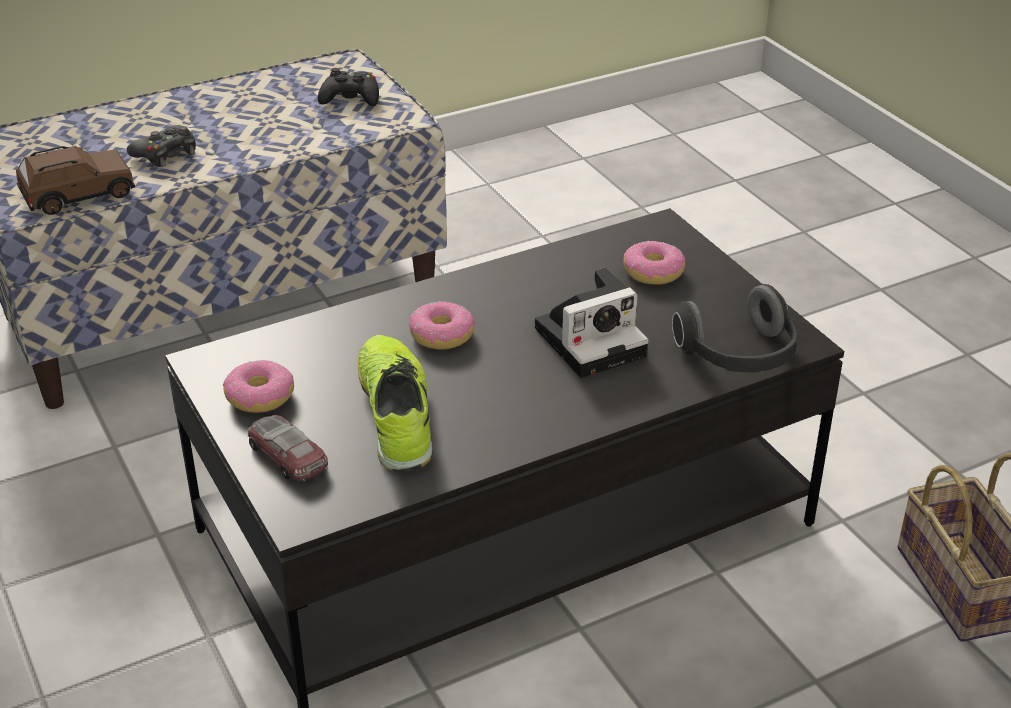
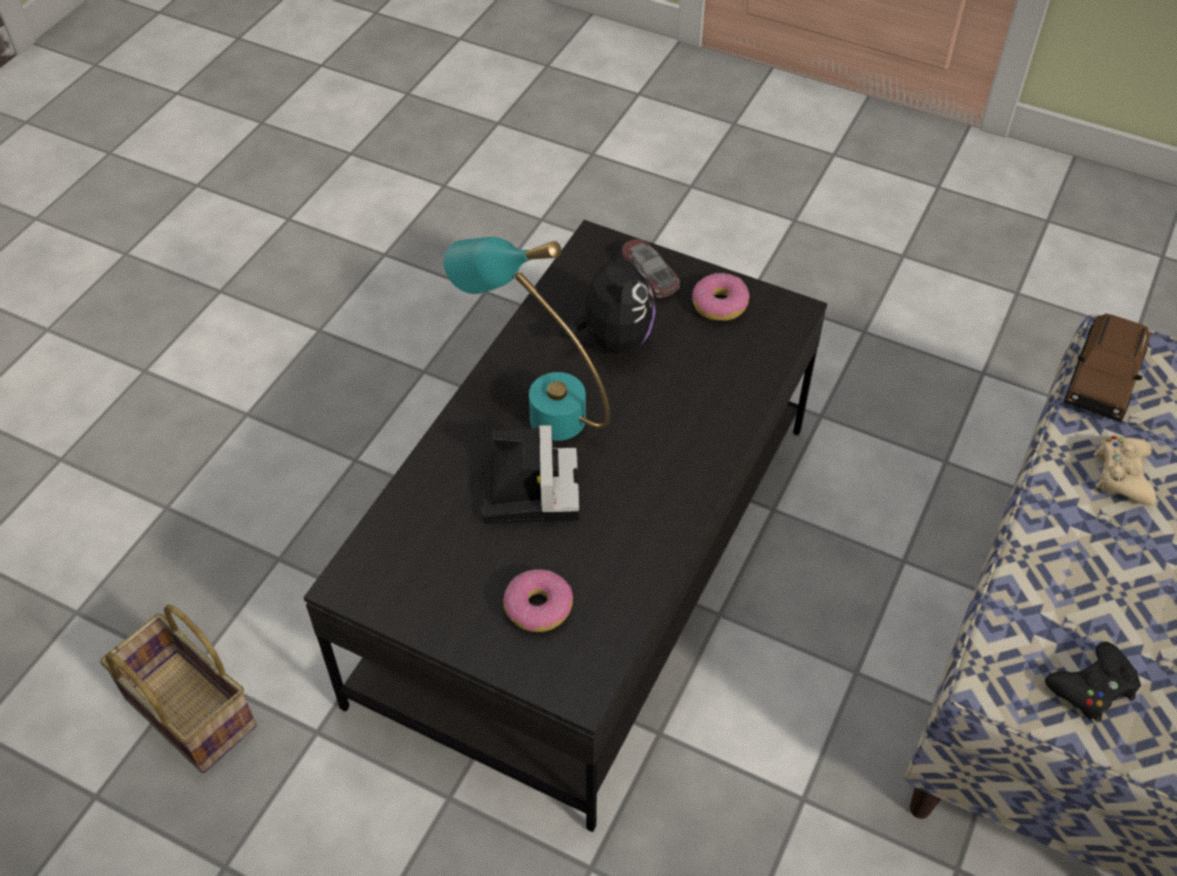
camera: 145 degrees right, 15 degrees up
black game controller [127,125,196,167] -> beige game controller [1094,436,1156,506]
toy car [248,415,328,481] -> toy car turned 45 degrees clockwise [622,239,680,298]
shoe [358,335,433,472] -> plush toy [560,241,656,354]
donut [409,301,475,349] -> none
camera [535,268,649,378] -> camera turned 150 degrees clockwise [481,425,579,523]
headphones [672,284,797,373] -> none
none -> turquoise table lamp [444,237,610,441]

